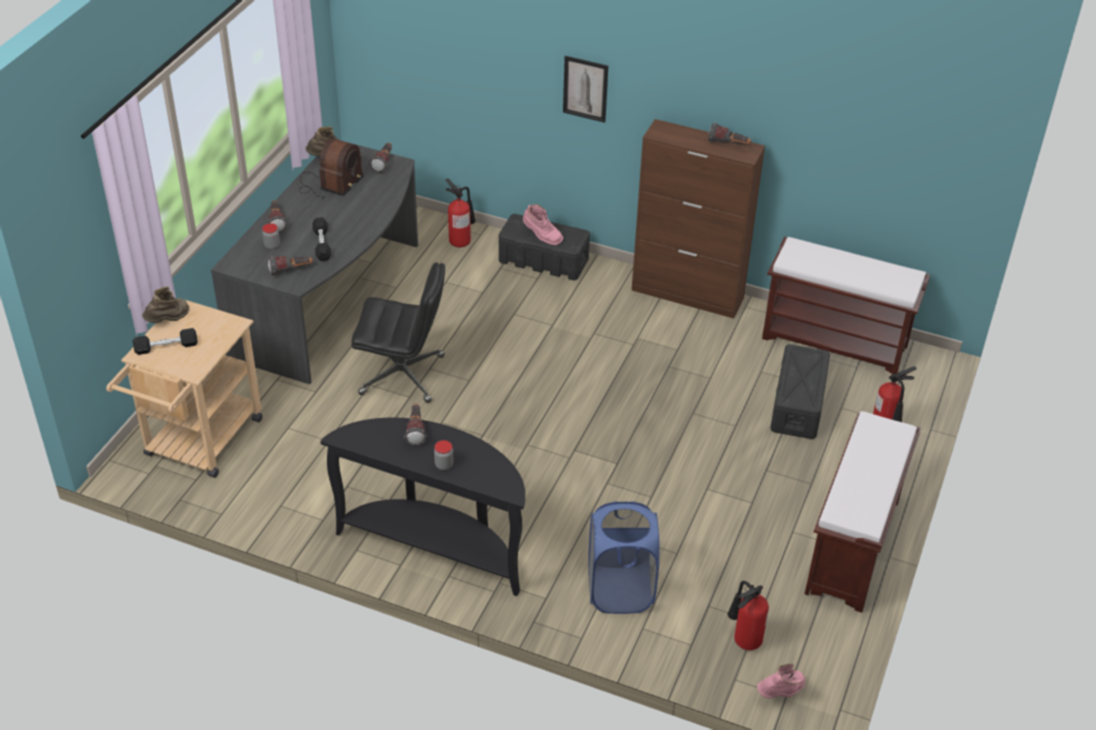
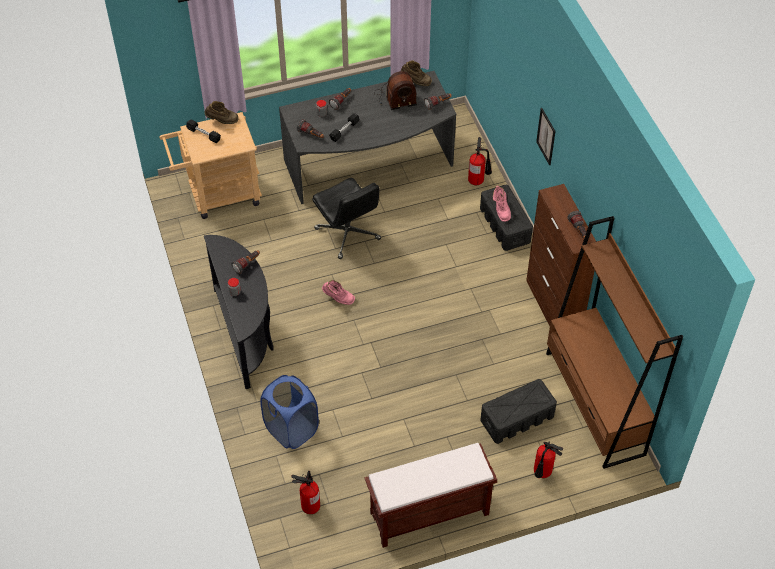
camera: 50 degrees right, 10 degrees up
pink boot [757,663,805,698] -> pink boot moved to [322,280,355,305]
brown bench [762,237,930,375] -> brown bookcase [546,216,683,469]

